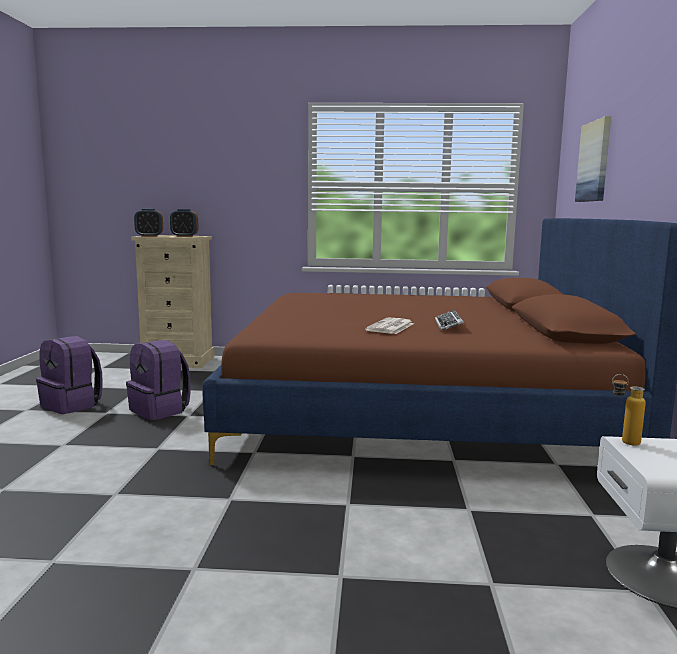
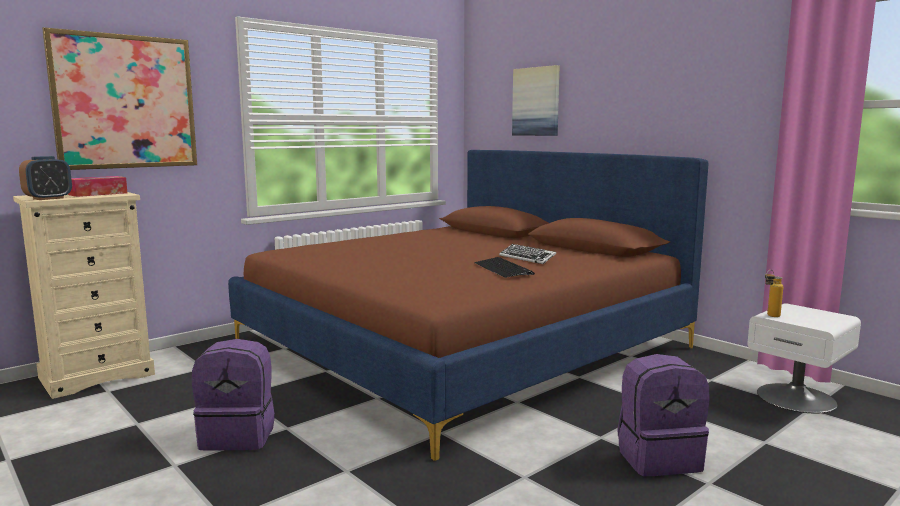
camera: 45 degrees left, 0 degrees up
purple backpack [36,336,103,414] -> purple backpack moved to [617,354,709,476]
alarm clock [170,209,199,237] -> tissue box [68,176,127,197]
newspaper [365,318,414,334] -> keyboard [474,257,535,278]
none -> picture [42,27,197,170]

